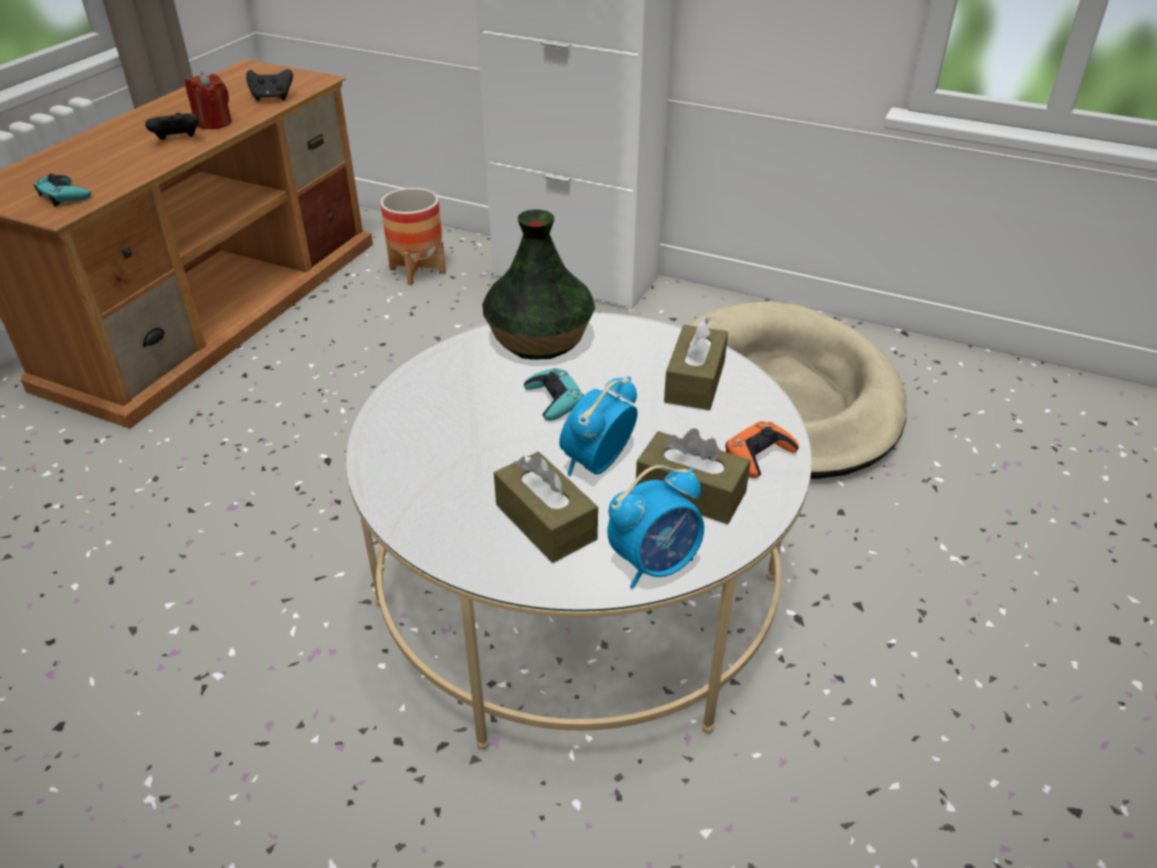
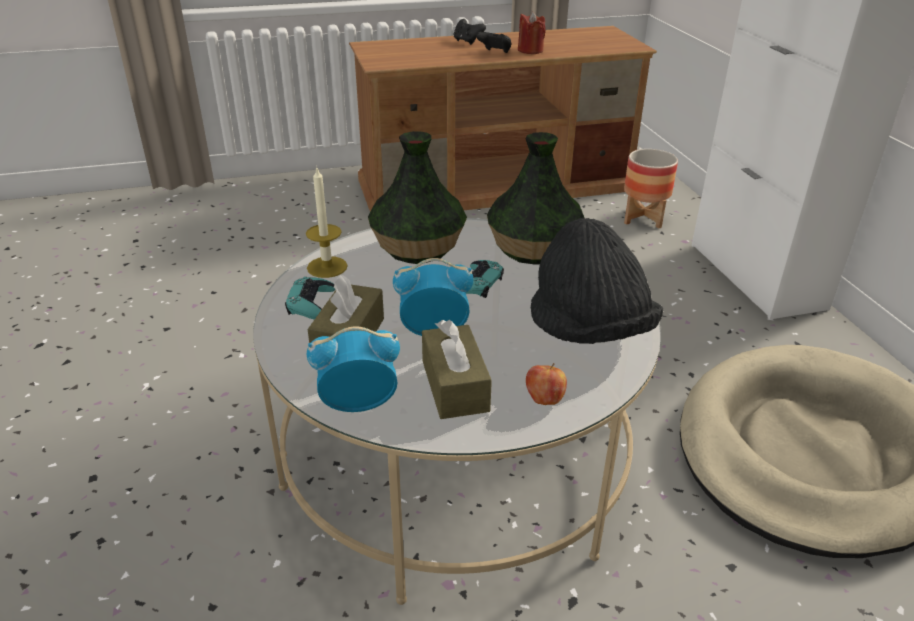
camera: 50 degrees right, 5 degrees down
turquoise game controller [34,174,91,207] -> turquoise game controller moved to [285,277,335,319]
black game controller [246,69,293,101] -> black game controller moved to [454,19,486,45]
alarm clock [608,465,704,589] -> alarm clock turned 150 degrees clockwise [307,326,400,412]
brown tissue box [664,316,728,410] -> black hat [531,218,664,344]
orange game controller [726,421,799,478] -> apple [526,363,567,405]
none -> candle [306,166,348,278]
none -> vase [368,131,467,264]

